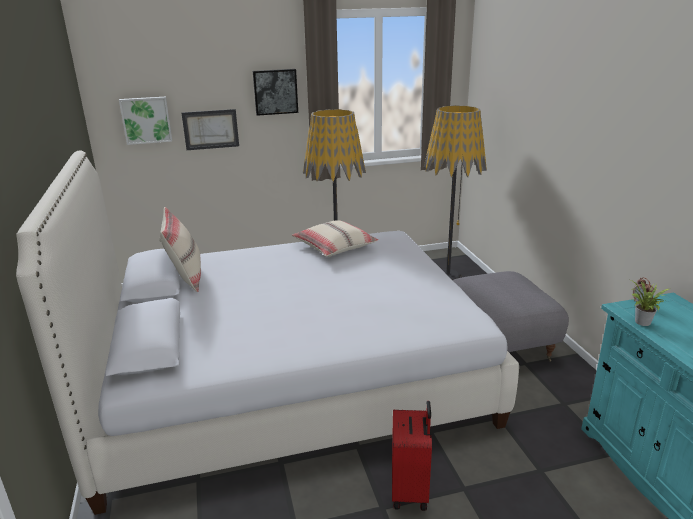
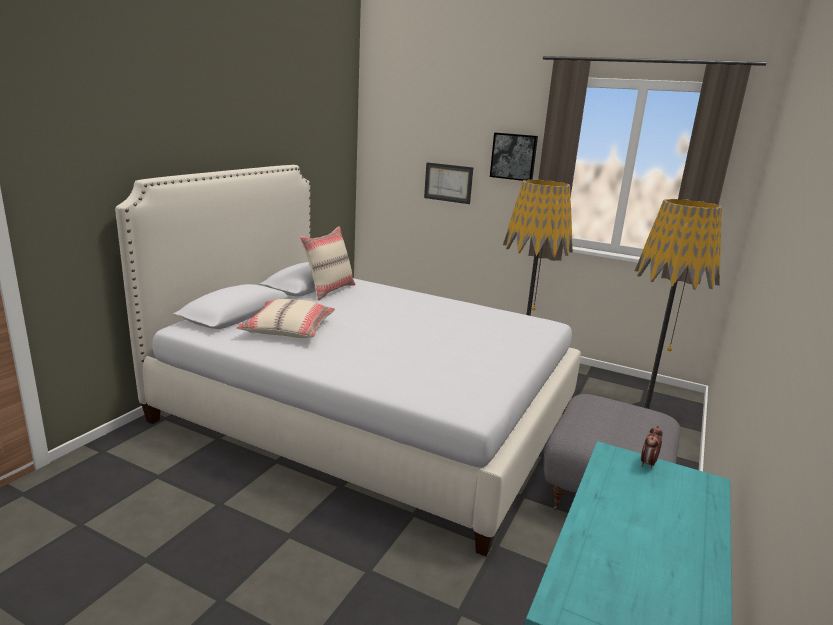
camera: 40 degrees right, 5 degrees down
picture [119,96,172,145] -> none
beige pillow [292,220,378,257] -> beige pillow moved to [236,299,335,338]
red suitcase [392,401,432,511] -> none
potted plant [631,280,669,326] -> none

